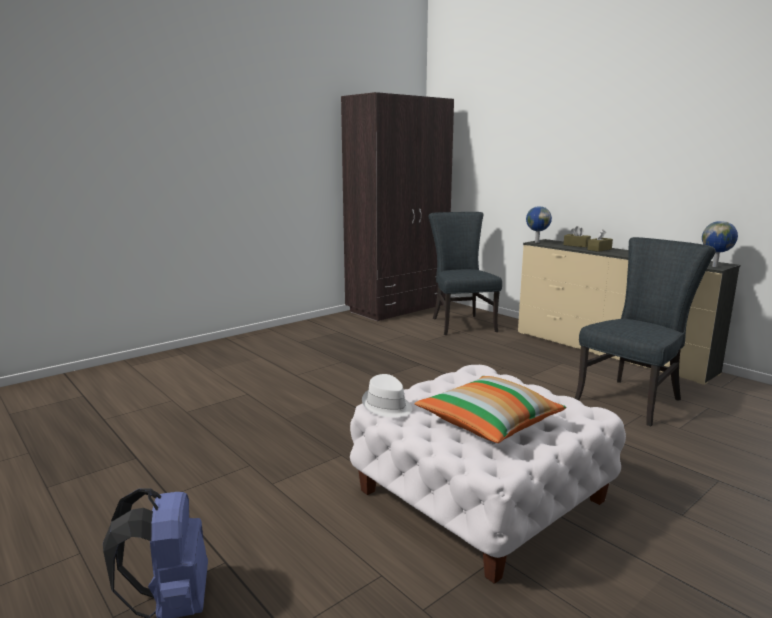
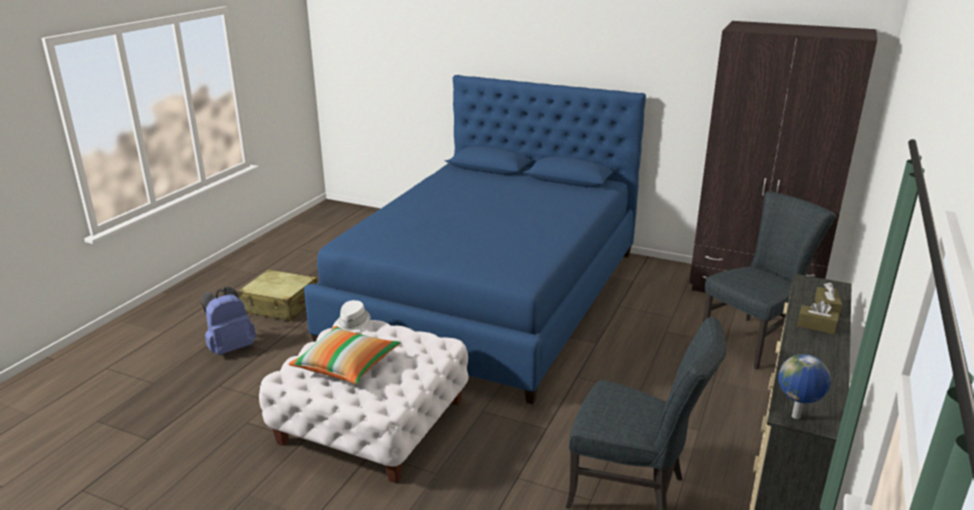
camera: 65 degrees right, 10 degrees up
globe [526,206,552,243] -> none
none -> beige suitcase [238,270,317,321]
none -> blue bed [304,75,646,404]

